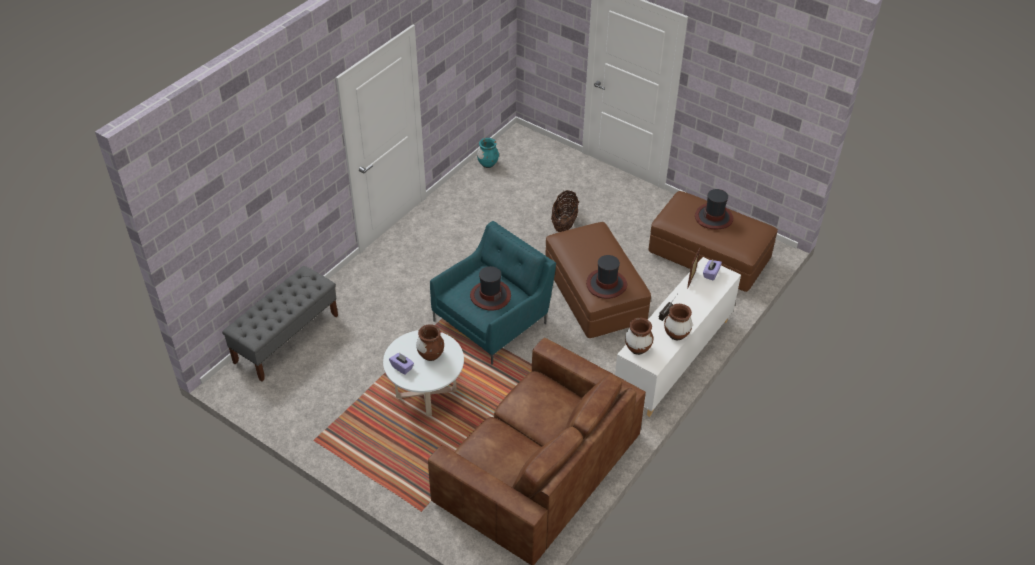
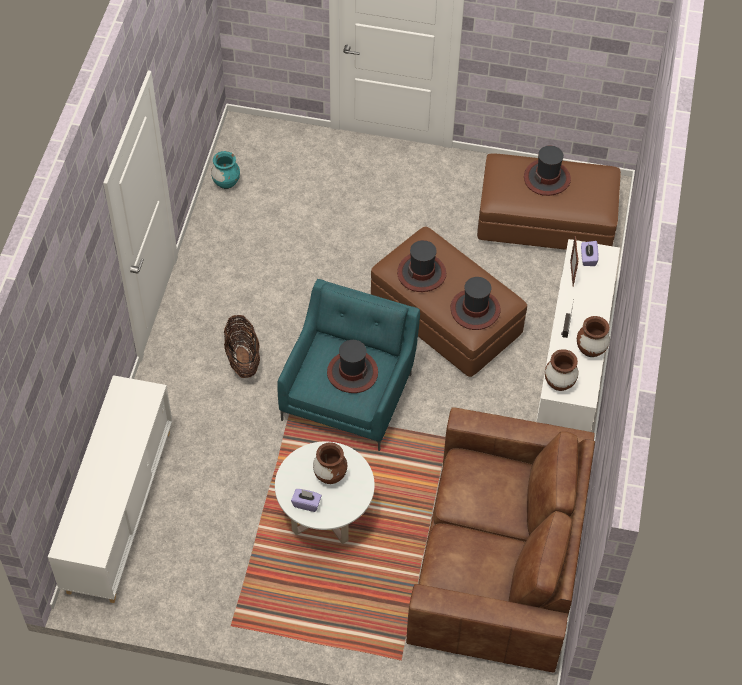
camera: 25 degrees left, 10 degrees up
grey bench [222,266,338,381] -> white cabinet [48,375,173,603]
basket [551,190,579,232] -> basket moved to [224,315,260,378]
none -> hat [397,240,446,292]

